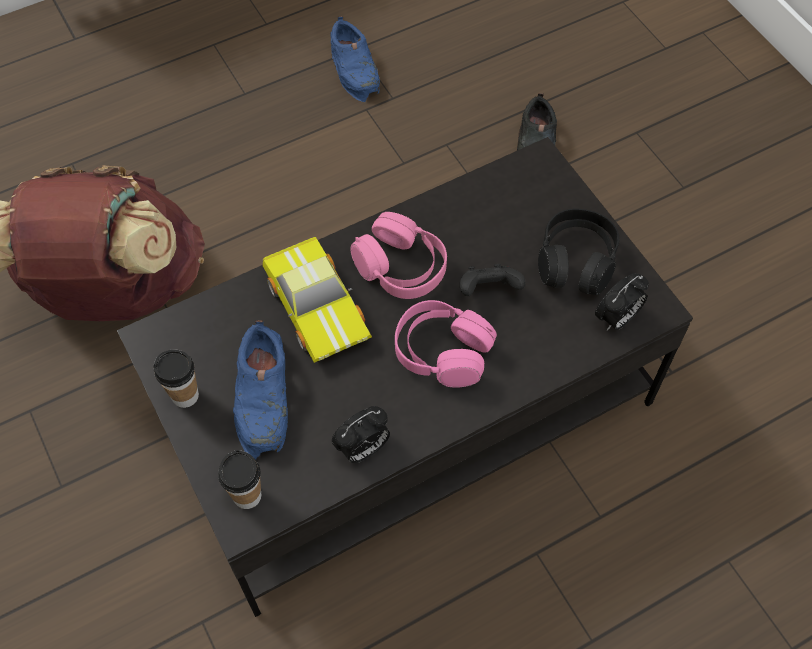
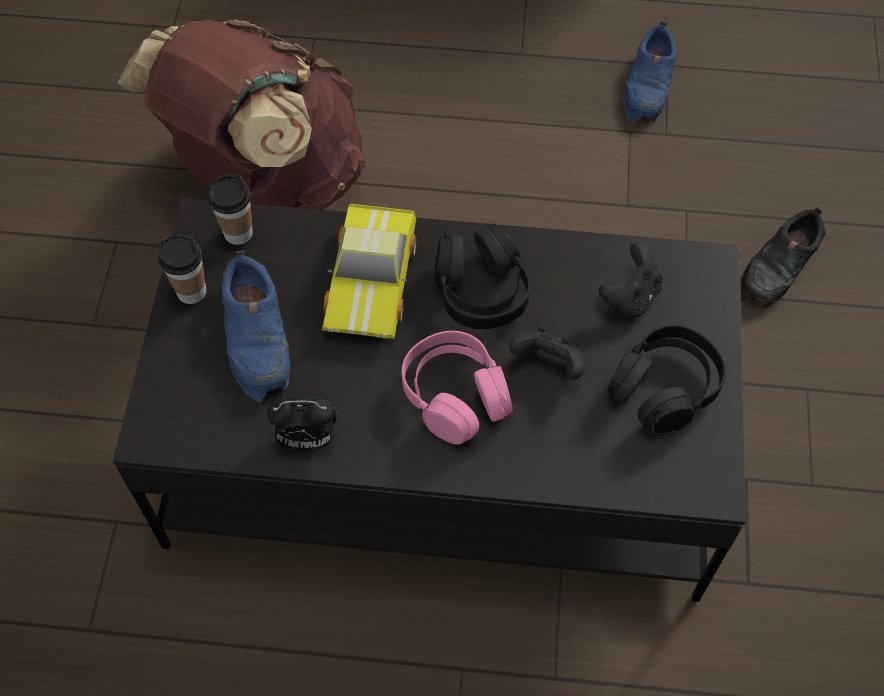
camera: 35 degrees right, 0 degrees up
cup [218,450,261,509] -> cup moved to [208,174,253,245]
blue shoe [233,320,288,460] -> blue shoe turned 45 degrees counterclockwise [221,250,290,403]
pink headphones [350,212,447,299] -> black headphones [434,224,530,329]
alarm clock [595,273,649,330] -> none
none -> black game controller [599,243,663,317]

